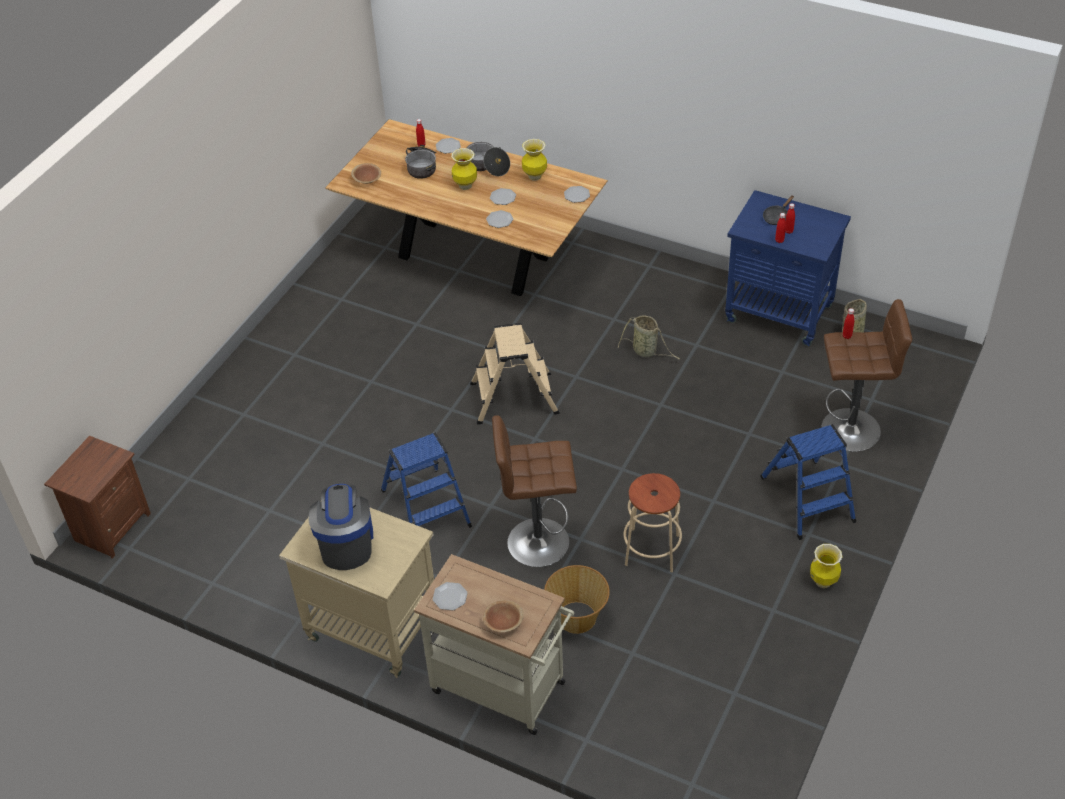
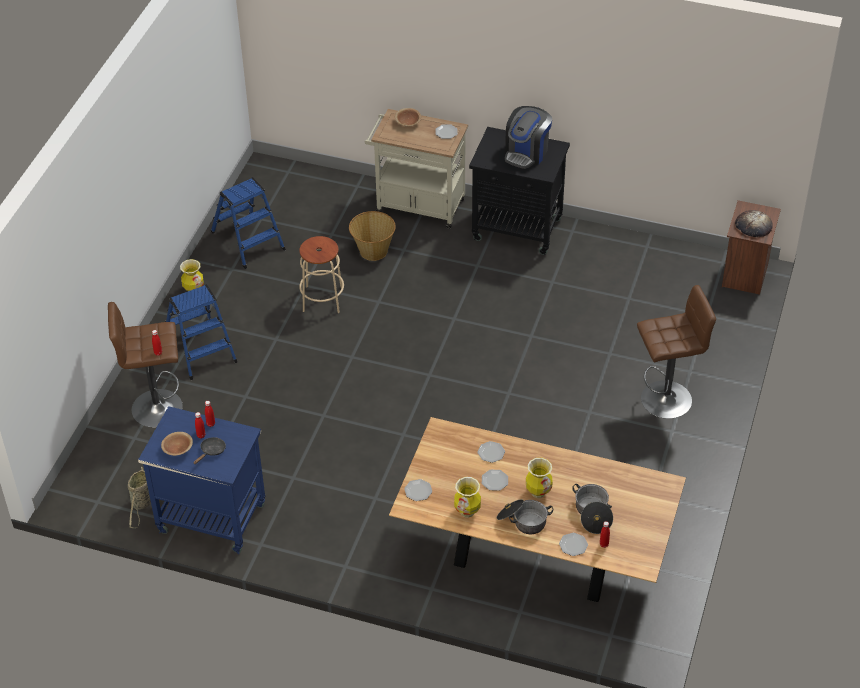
camera: 170 degrees right, 0 degrees up
beige cart [279,507,434,678] -> black cart [469,127,570,255]
coffee machine [309,484,373,570] -> coffee machine turned 45 degrees clockwise [505,106,552,169]
brown bowl [351,163,381,184] -> brown bowl moved to [161,432,193,456]
blue step ladder [381,432,472,528] -> blue step ladder moved to [211,177,286,269]
beige step ladder [470,323,560,425] -> none
brown stool [492,416,577,567] -> brown stool moved to [637,285,716,419]
basket [618,316,680,359] -> none
none -> bread [735,210,773,237]

